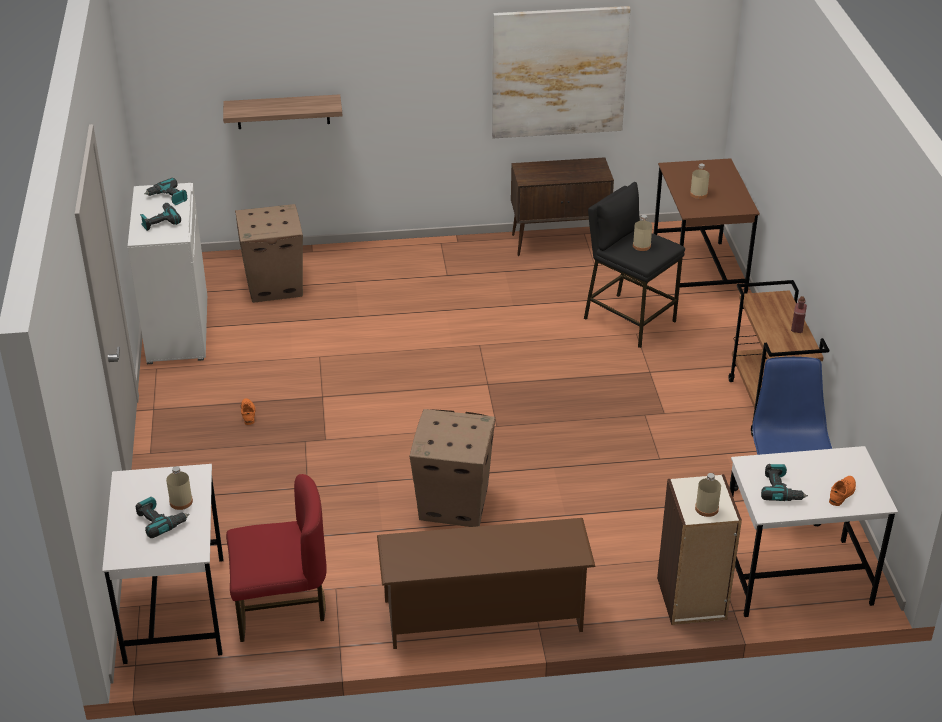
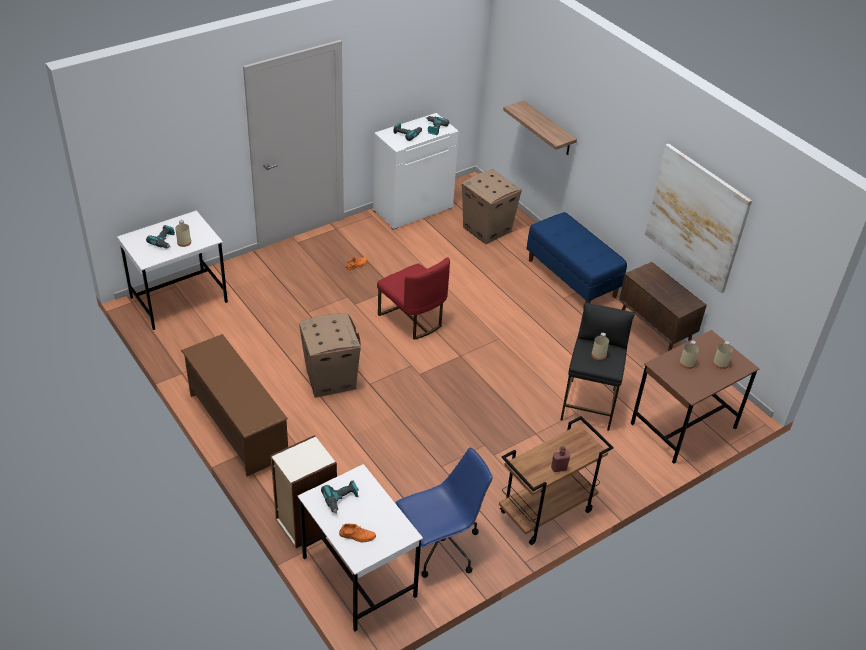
camera: 60 degrees right, 5 degrees up
red chair [226,474,327,642] -> red chair moved to [377,257,450,340]
beige bottle [695,473,721,517] -> beige bottle moved to [713,341,733,369]
none -> blue bench [527,212,627,304]

